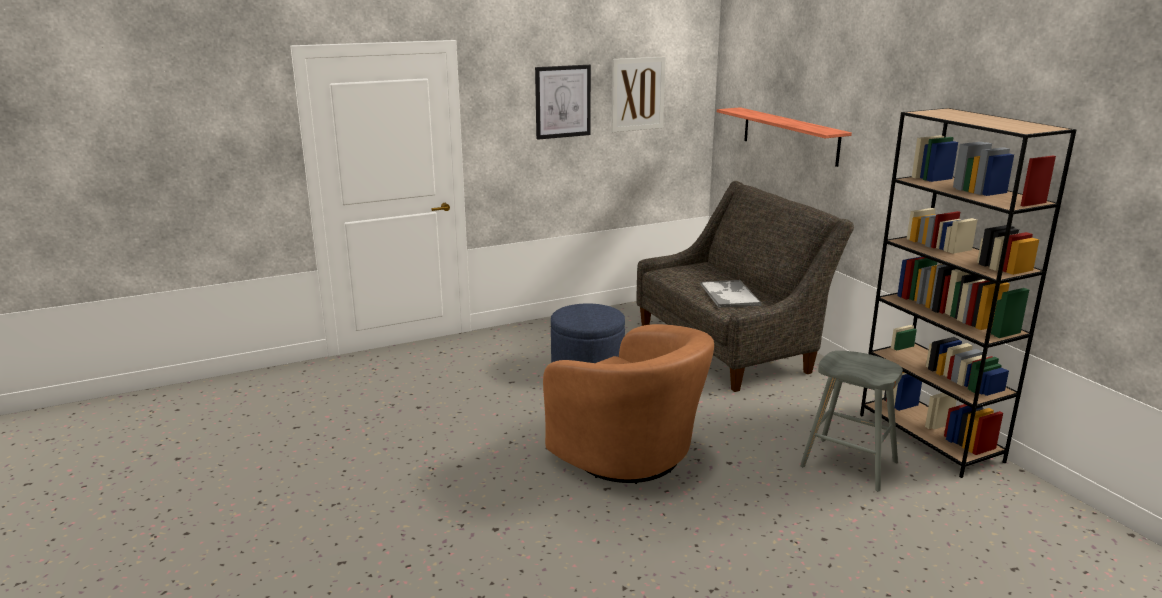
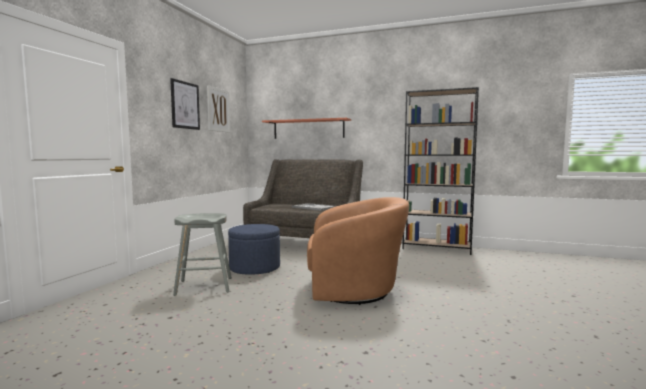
camera: 45 degrees left, 15 degrees down
grey stool [800,351,903,492] -> grey stool moved to [173,213,232,296]

